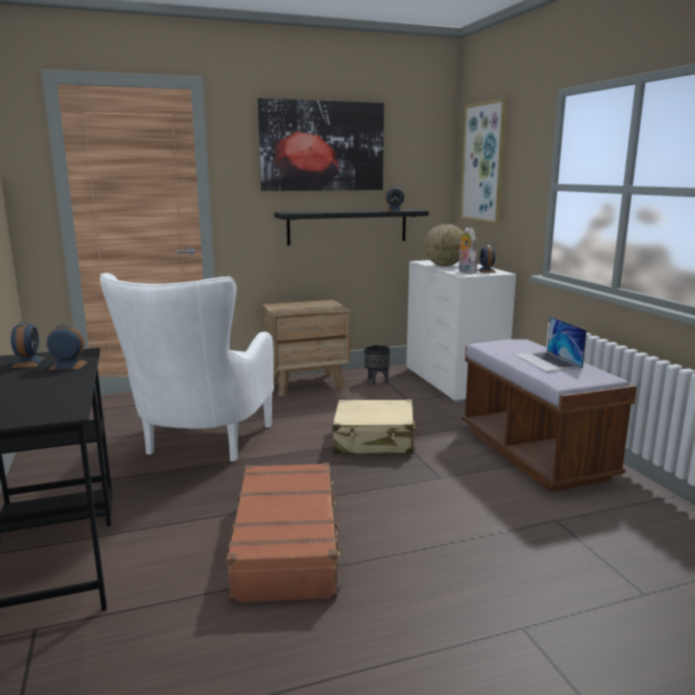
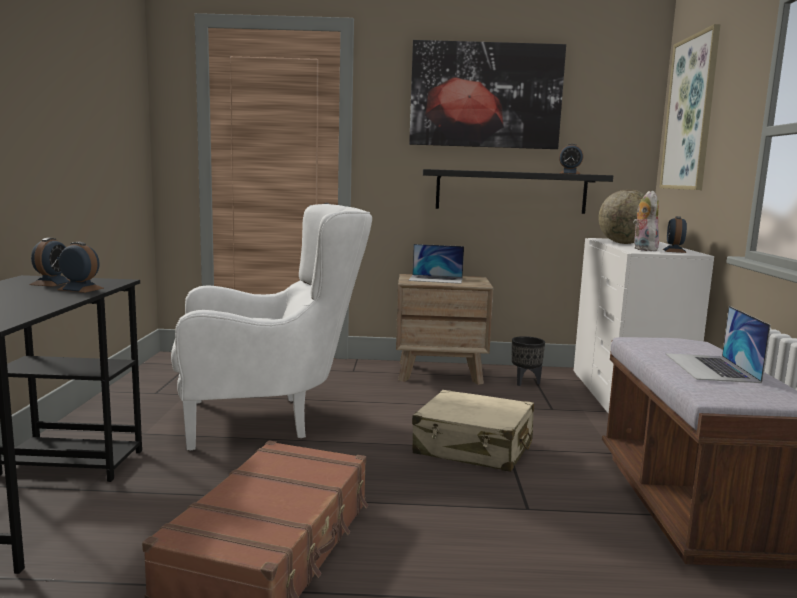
camera: 20 degrees right, 5 degrees down
white armchair [100,273,274,462] -> white armchair turned 135 degrees counterclockwise [171,204,372,450]
none -> laptop [408,244,464,284]

